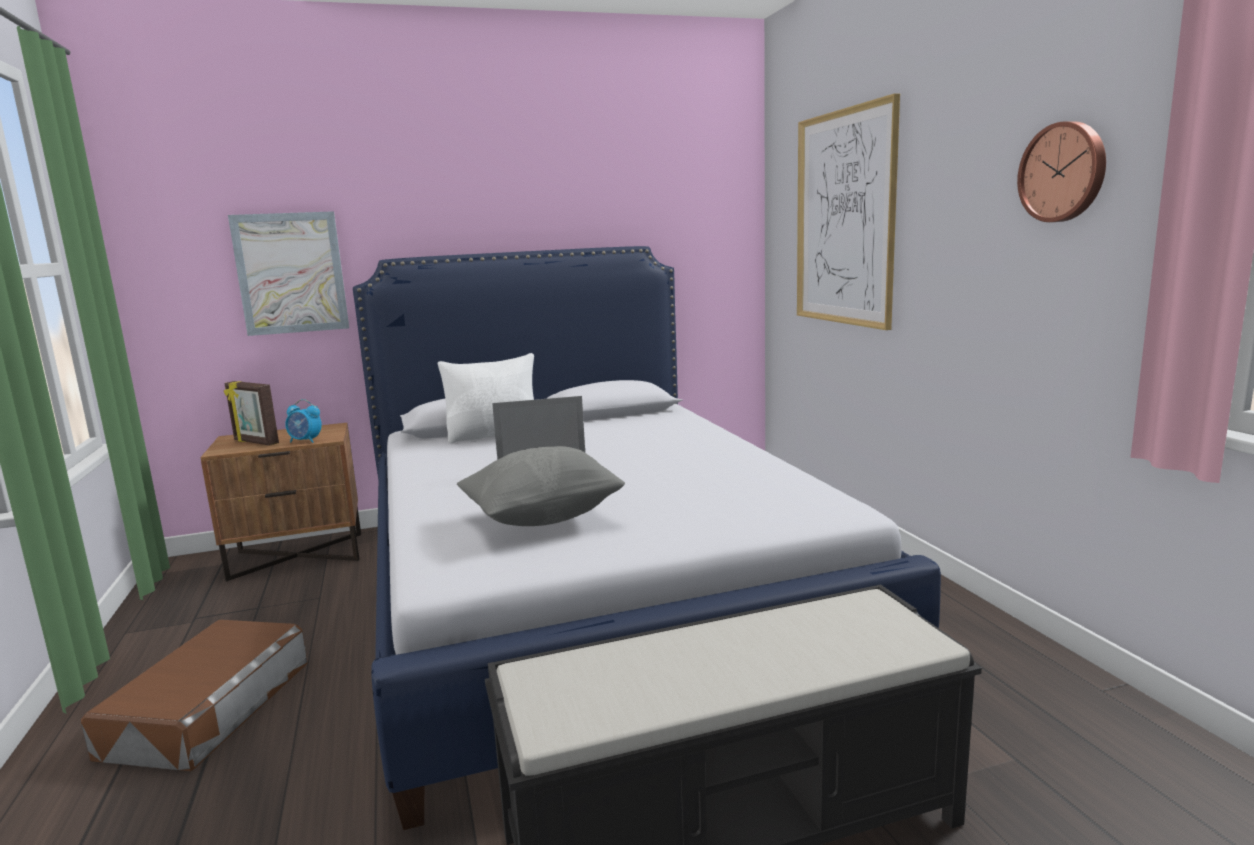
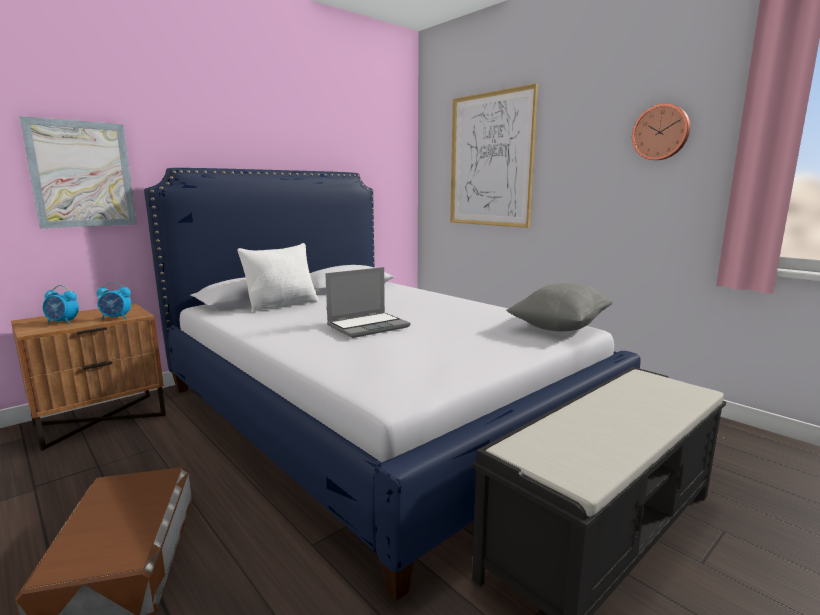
camera: 25 degrees left, 0 degrees up
picture frame [224,381,279,446] -> alarm clock [43,285,79,324]
grey pillow [457,446,625,526] -> grey pillow moved to [506,283,613,331]

